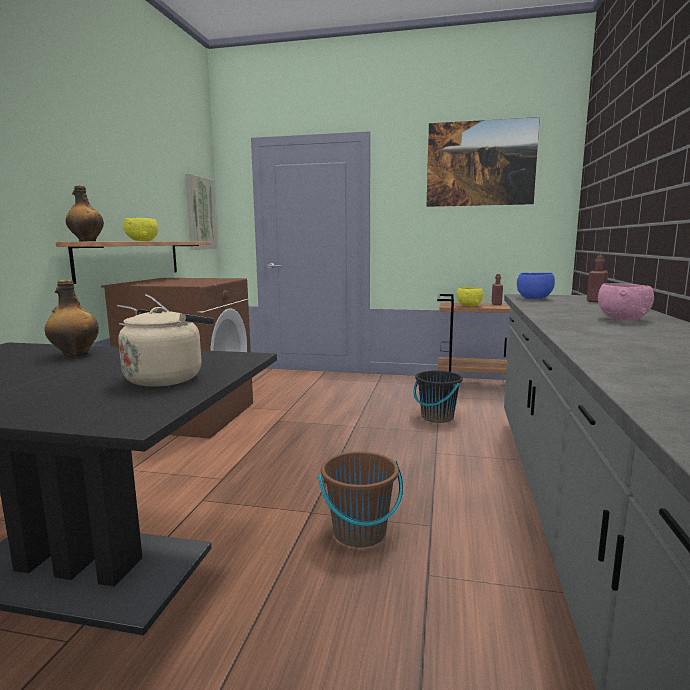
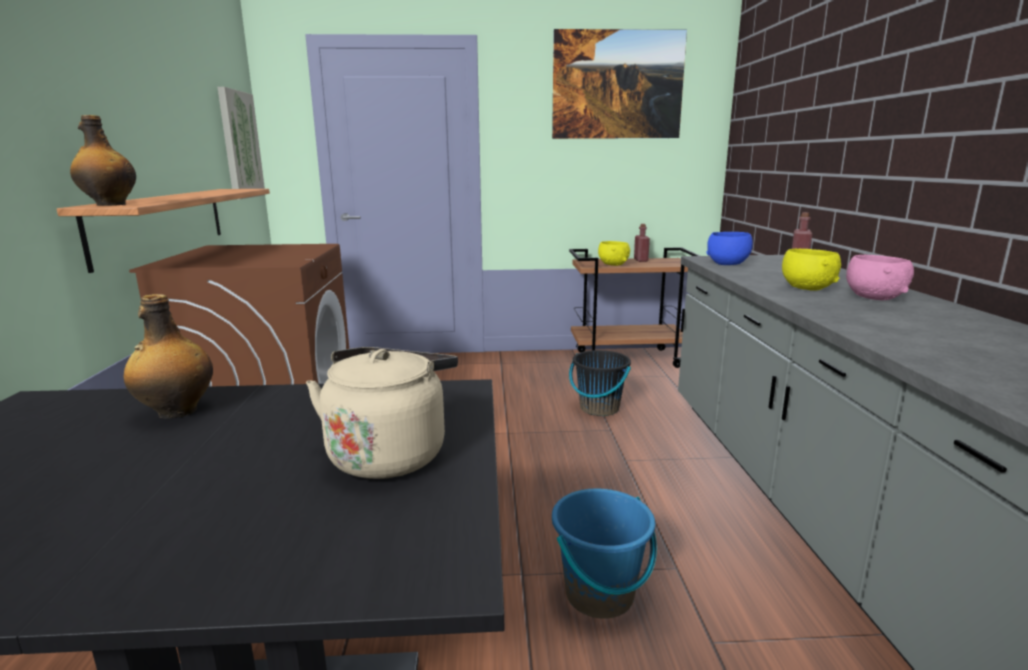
camera: 15 degrees left, 5 degrees up
yellow bowl [123,218,158,241] -> yellow bowl moved to [782,249,841,291]
brown bucket [318,451,404,547] -> blue bucket [552,488,657,619]

